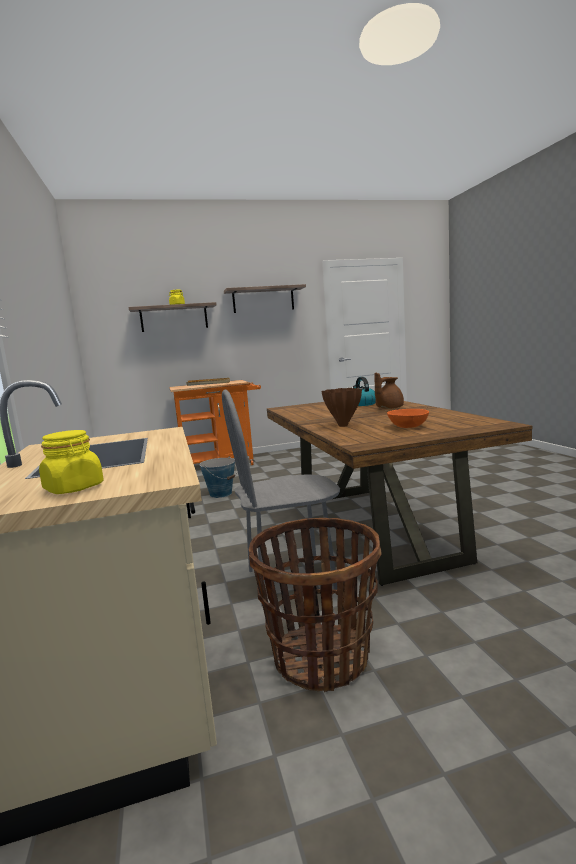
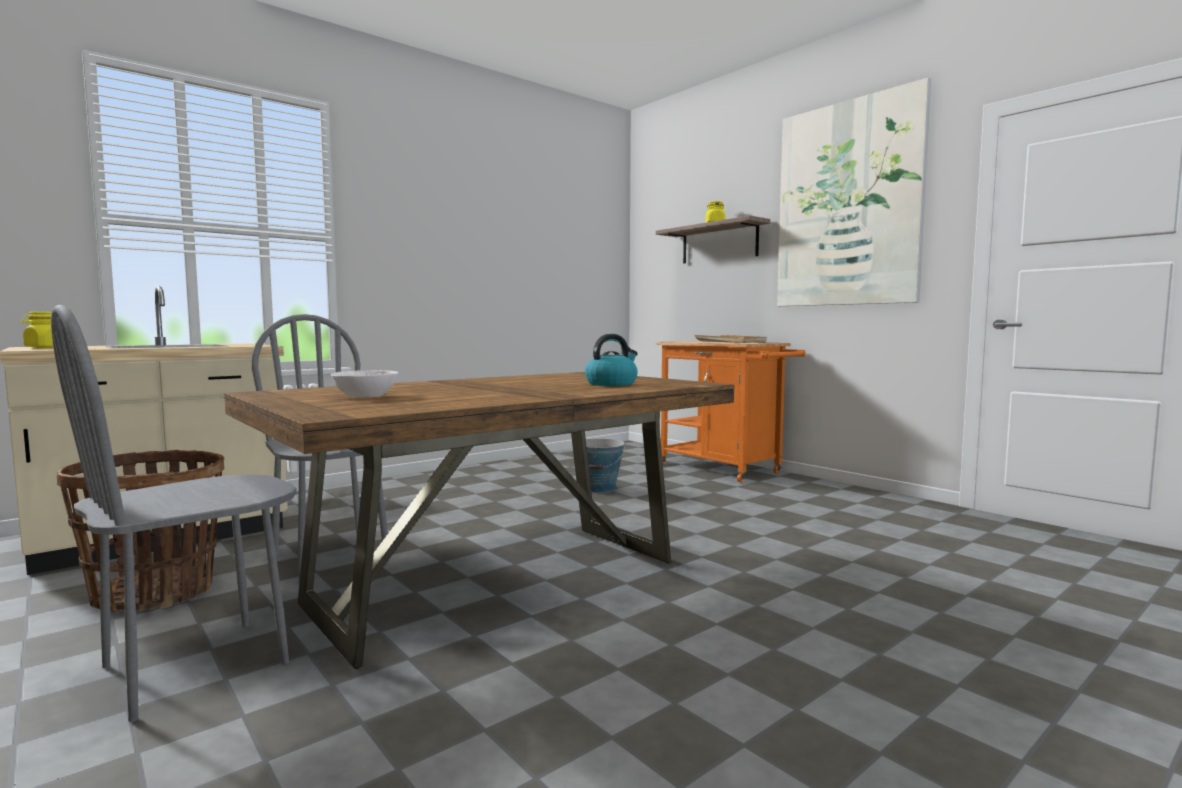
camera: 65 degrees right, 5 degrees down
shelf [224,284,306,313] -> picture [777,77,931,306]
brown vase [322,388,362,427] -> none
brown teapot [374,373,404,409] -> none
orange bowl [387,409,429,428] -> white bowl [331,370,398,398]
none -> grey chair [51,305,297,722]

